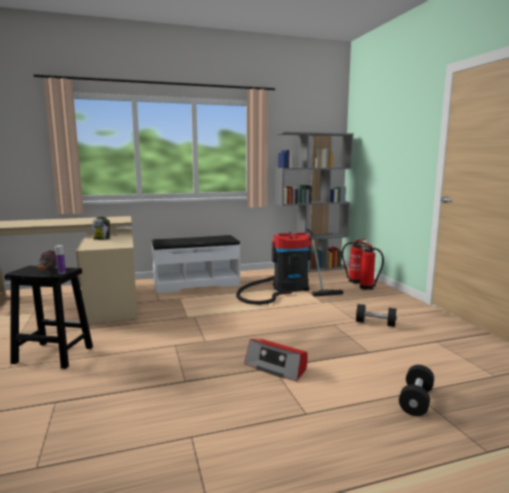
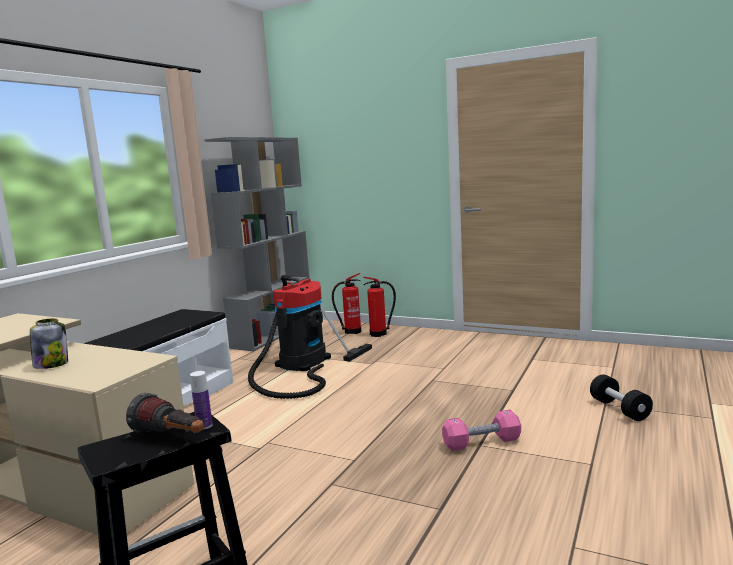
camera: 45 degrees left, 0 degrees up
radio [244,339,308,382] -> pink dumbbell [442,410,521,451]
black dumbbell [356,304,397,327] -> none

